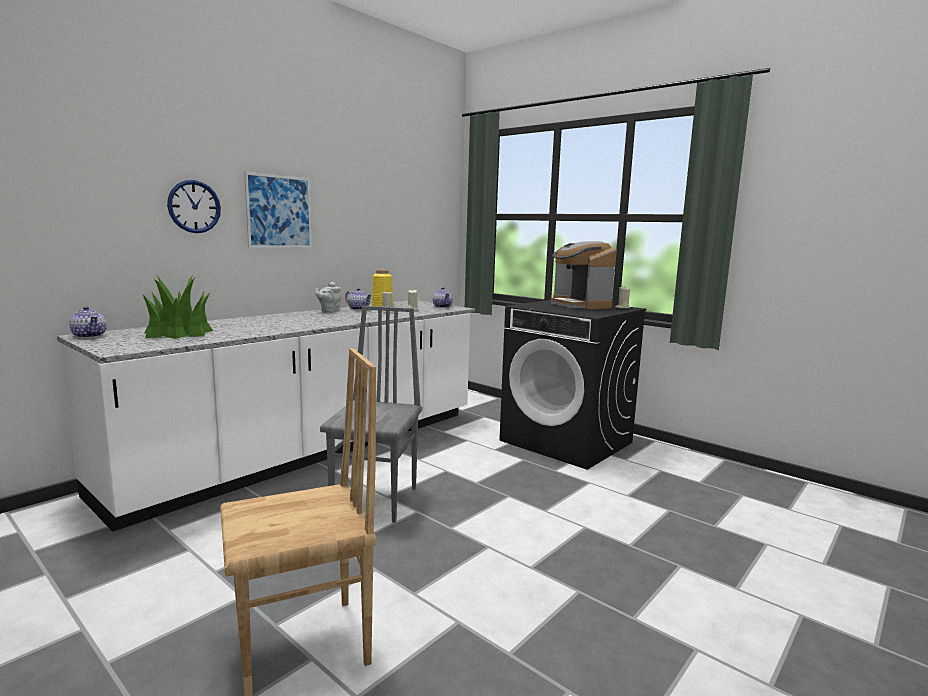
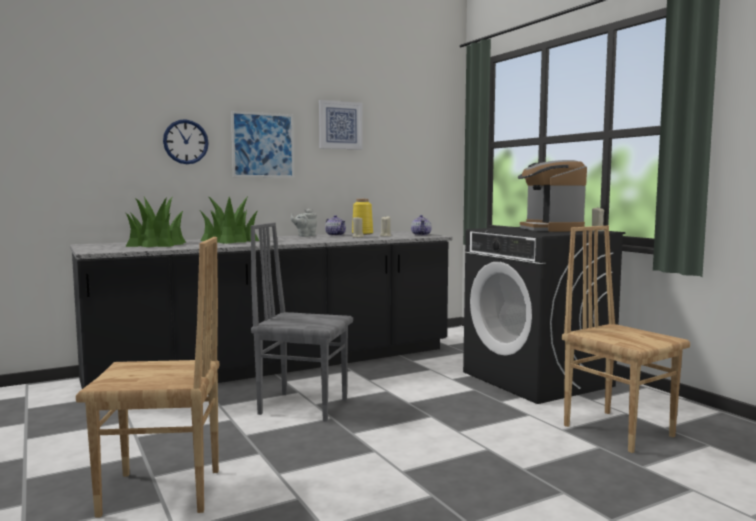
camera: 20 degrees right, 5 degrees down
white counter [57,300,475,532] -> black counter [70,231,452,389]
teapot [69,306,107,338] -> none
grey chair [320,306,422,523] -> grey chair turned 105 degrees counterclockwise [251,223,353,422]
none -> potted plant [200,196,259,244]
none -> picture [319,100,363,150]
none -> brown chair [562,226,690,453]

